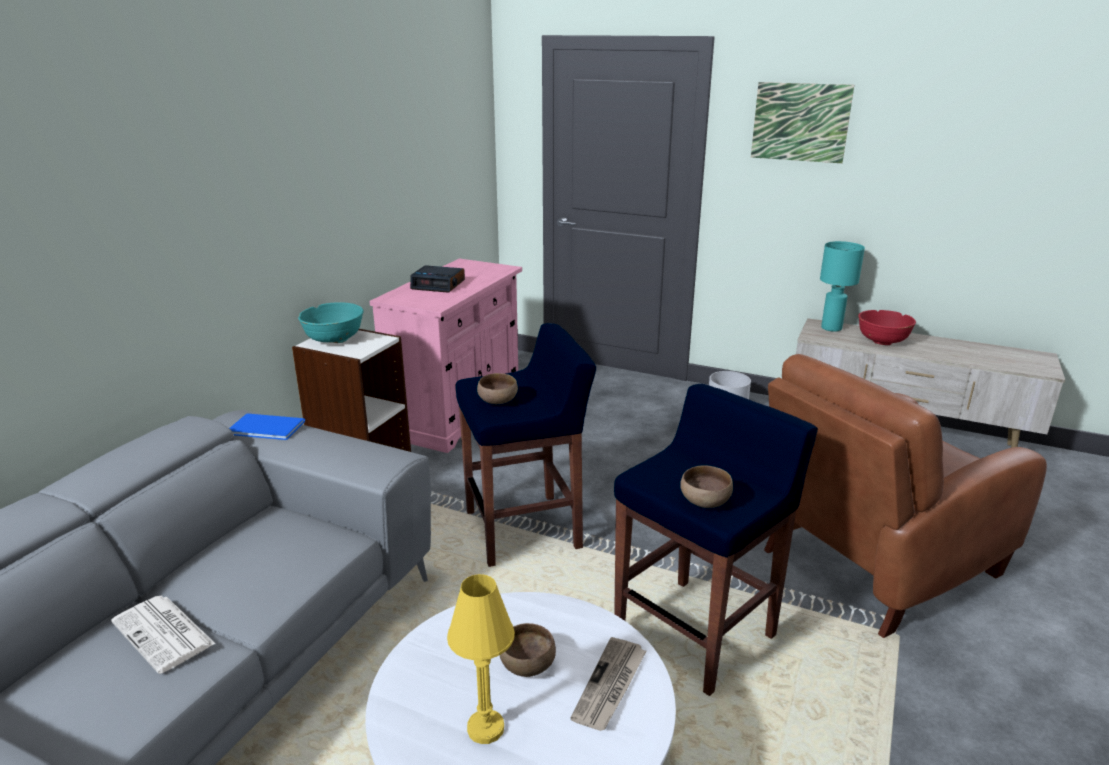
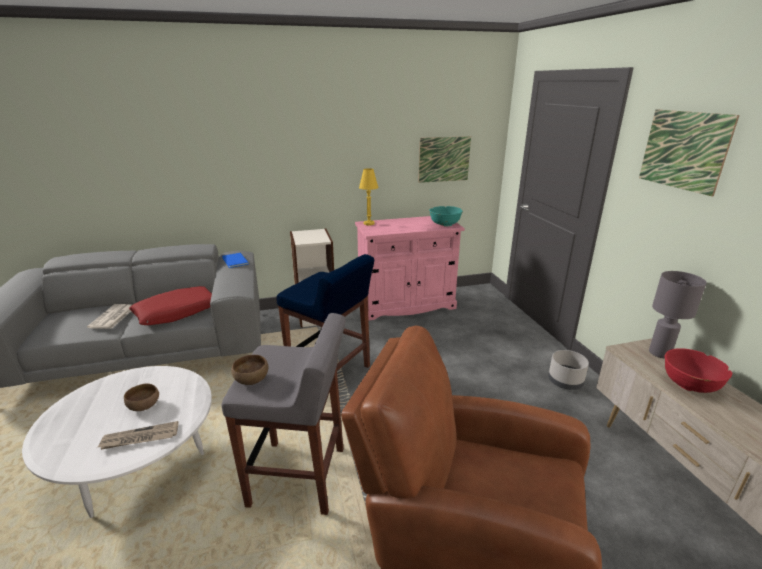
camera: 50 degrees right, 0 degrees up
turquoise bowl [298,302,363,343] -> turquoise bowl moved to [429,206,463,227]
alarm clock [410,265,465,293] -> none
yellow table lamp [447,574,515,744] -> yellow table lamp moved to [359,168,378,225]
brown bowl [477,373,518,404] -> none
blue stool [614,384,818,696] -> grey stool [221,313,346,515]
turquoise table lamp [820,241,865,332] -> grey table lamp [649,271,707,358]
none -> red pillow [129,286,212,325]
none -> picture [418,136,471,183]

